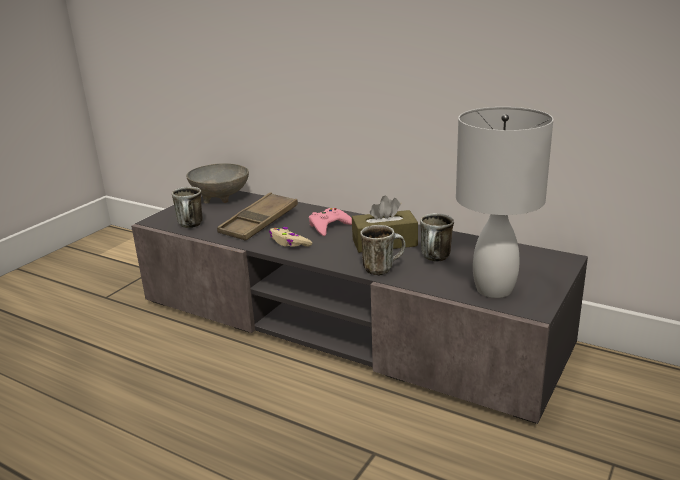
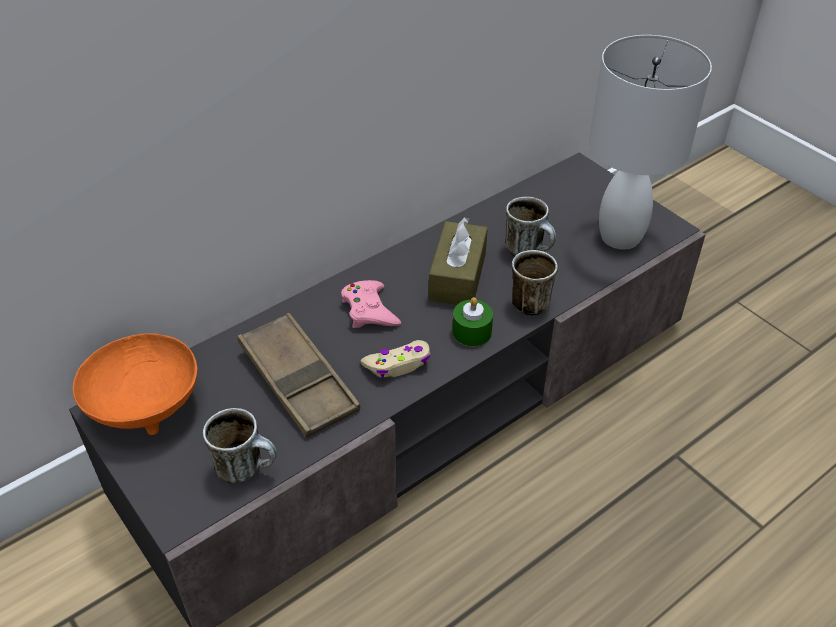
camera: 70 degrees left, 20 degrees up
grey bowl [186,163,249,203] -> orange bowl [73,333,197,435]
none -> green candle [452,297,493,346]

